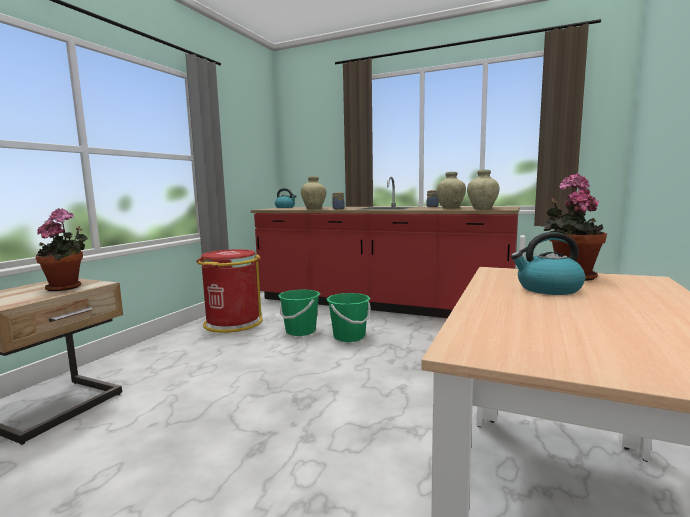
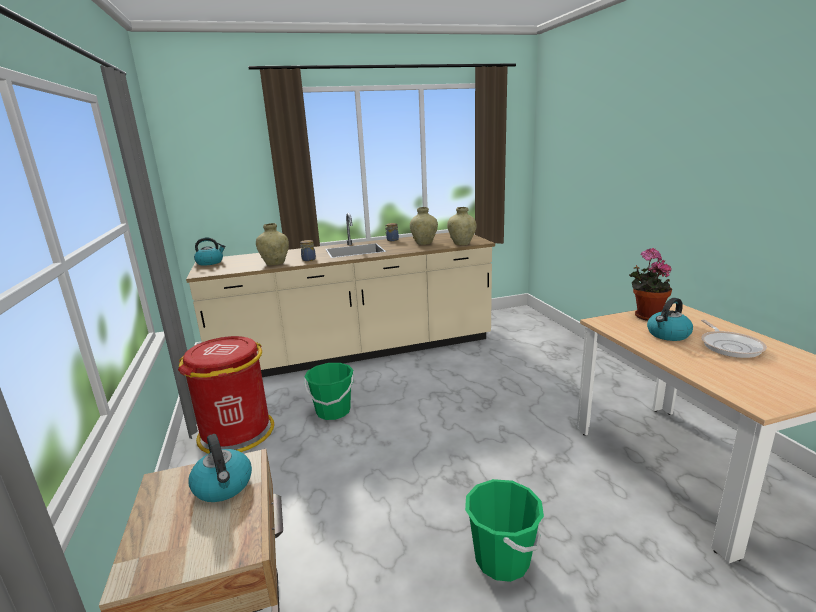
camera: 40 degrees left, 10 degrees up
potted plant [36,208,88,291] -> kettle [189,434,252,502]
red counter [251,177,520,318] -> beige counter [186,213,495,377]
green bucket [326,293,371,342] -> green bucket moved to [465,479,544,582]
none -> frying pan [701,320,767,358]

